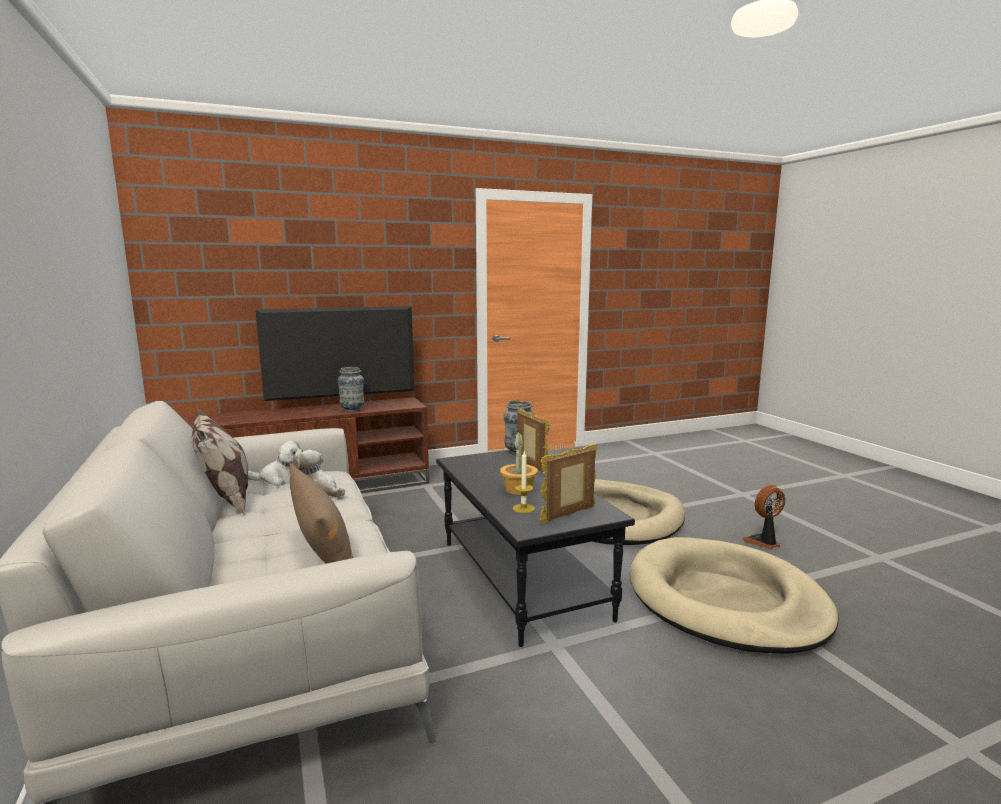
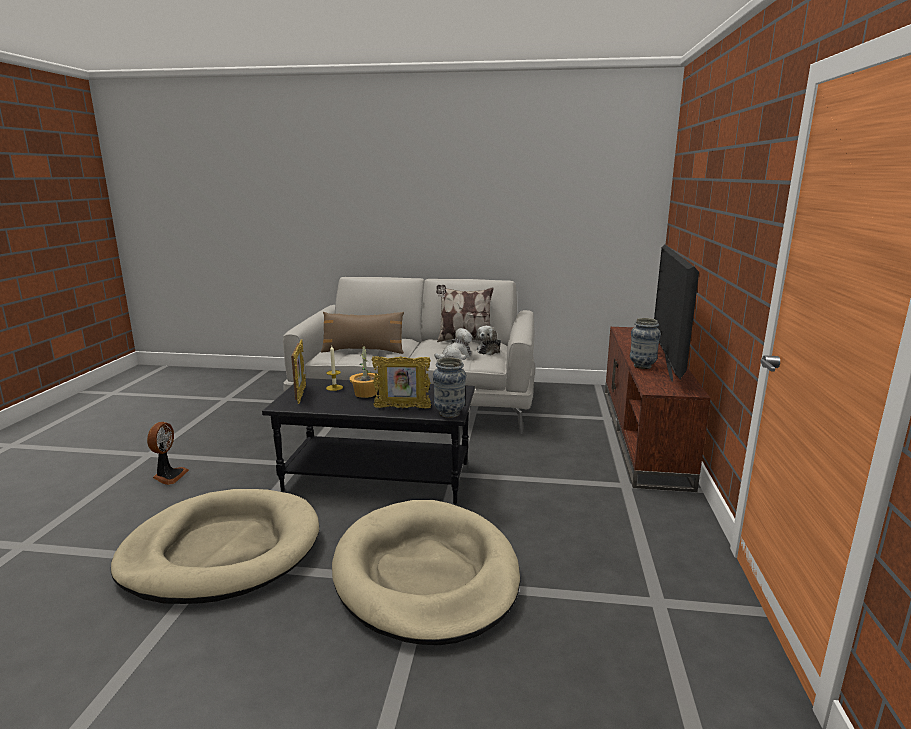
camera: 120 degrees right, 5 degrees up
fan [742,485,785,549] -> fan moved to [147,422,189,485]

